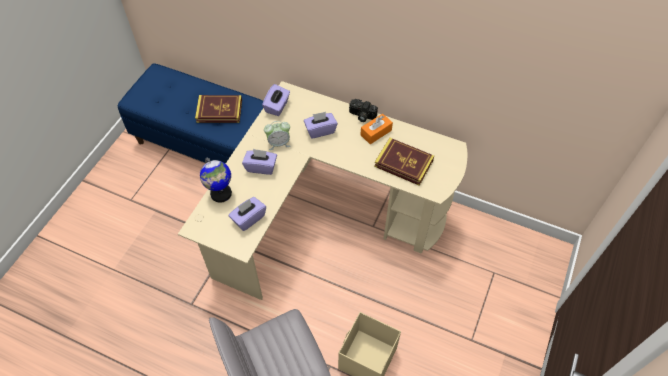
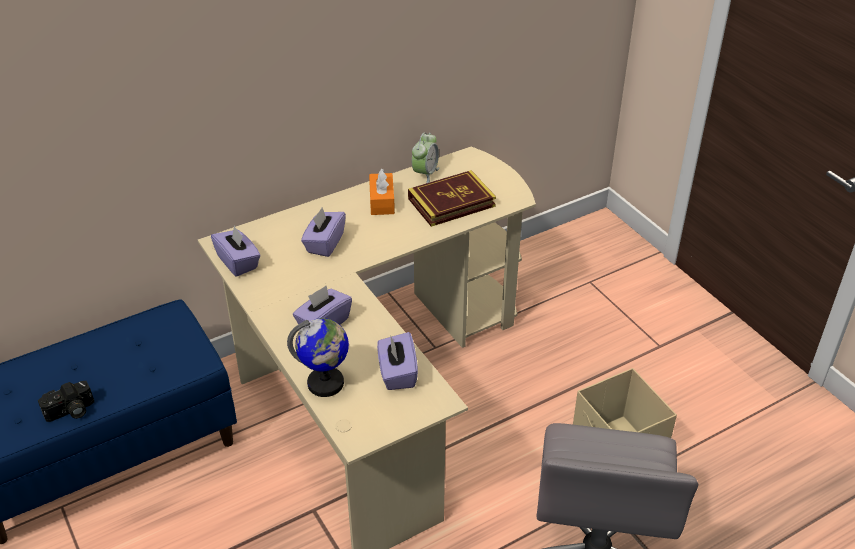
camera: 55 degrees left, 15 degrees down
book [195,95,242,123] -> none
alarm clock [264,121,291,150] -> alarm clock moved to [412,133,439,183]
camera [349,99,378,122] -> camera moved to [38,381,94,422]

